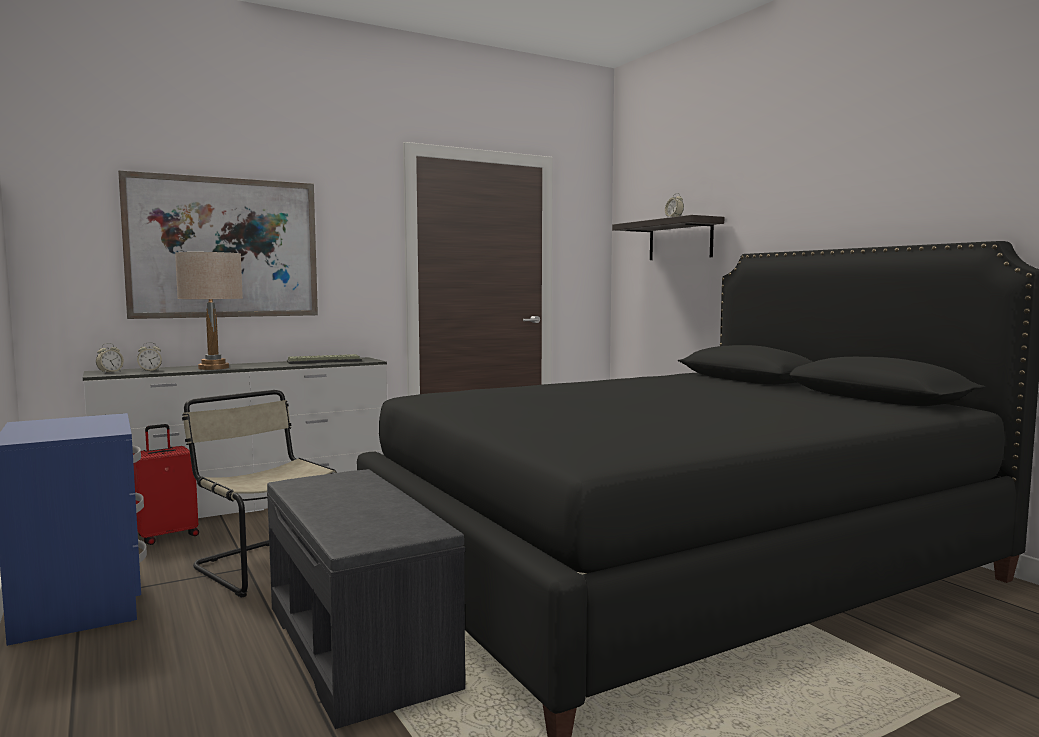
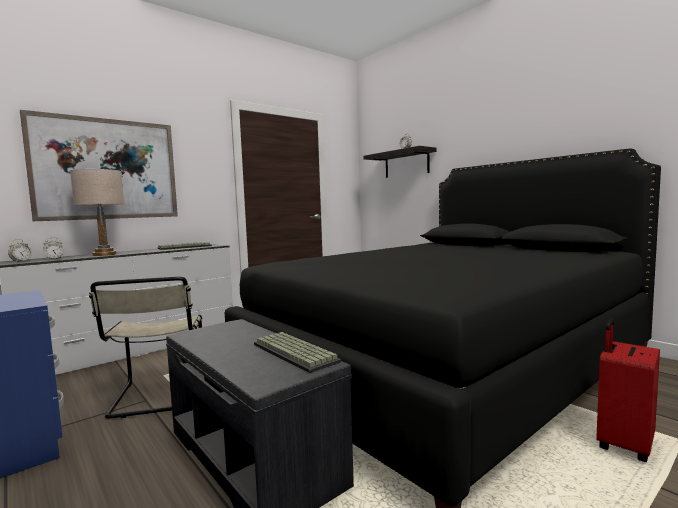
camera: 10 degrees left, 0 degrees up
red suitcase [133,424,199,545] -> red suitcase moved to [596,319,660,462]
beige chair [182,390,337,597] -> beige chair turned 135 degrees counterclockwise [89,276,202,419]
none -> keyboard [254,332,341,373]

